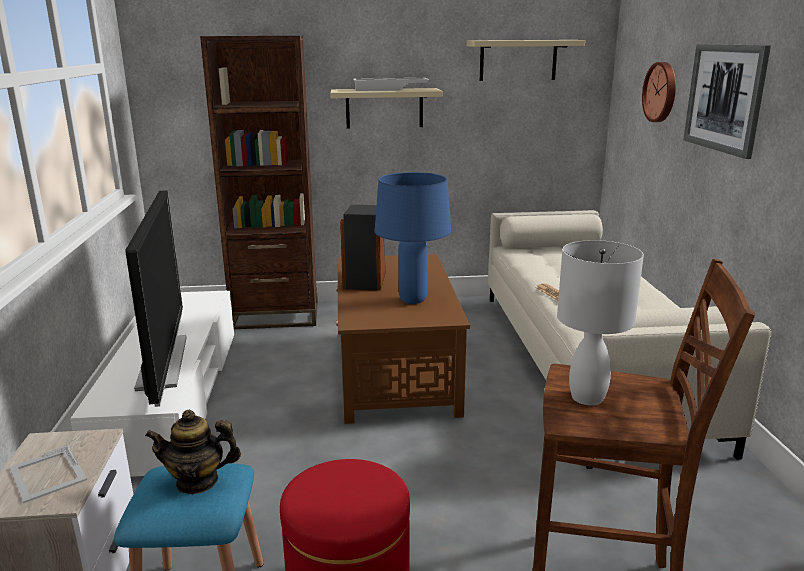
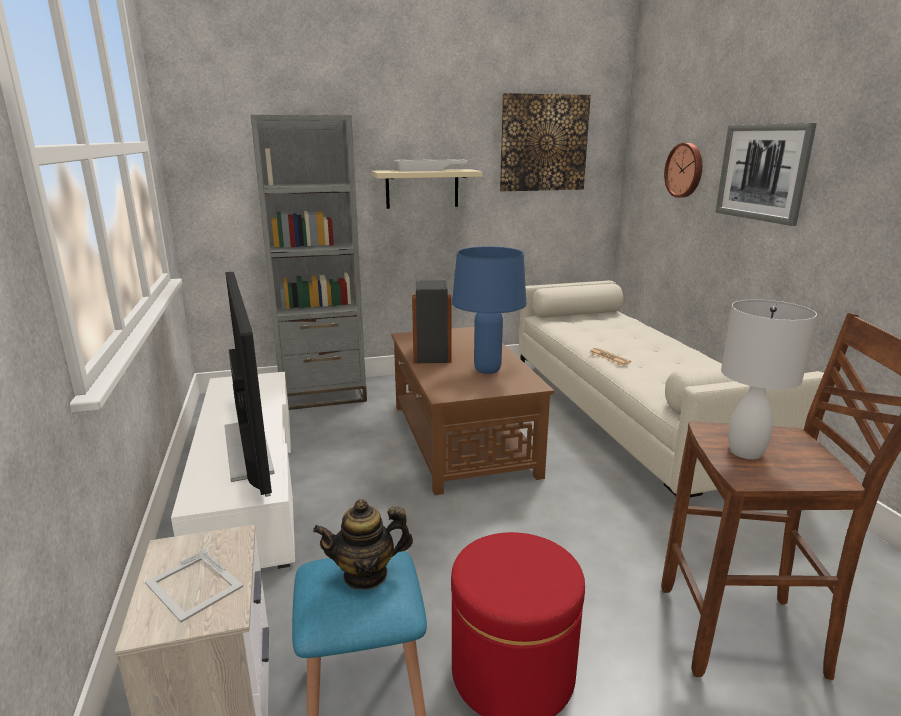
camera: 10 degrees left, 0 degrees up
brown bookcase [200,36,318,329] -> grey bookcase [250,115,367,410]
beige shelf [466,40,585,81] -> picture [500,93,591,191]

